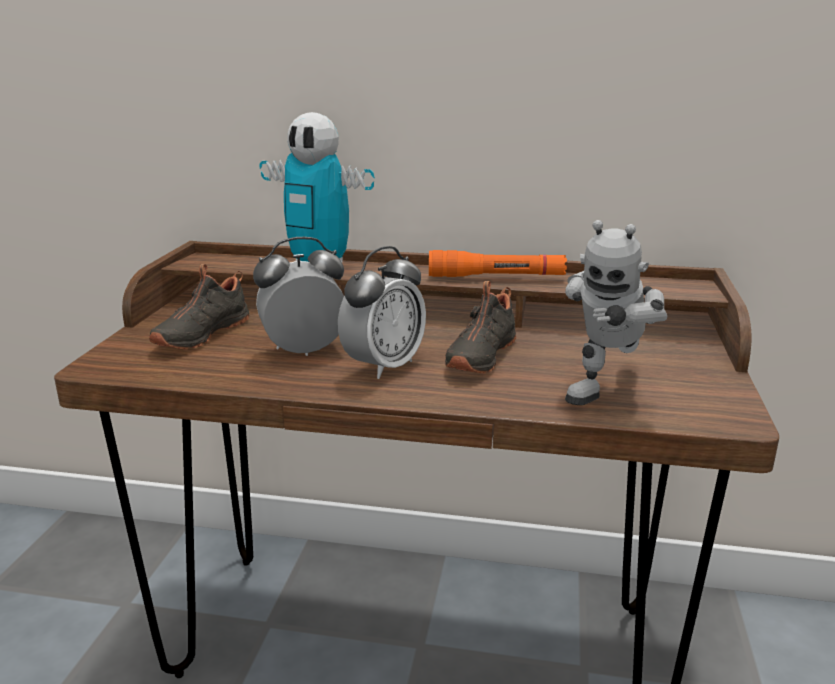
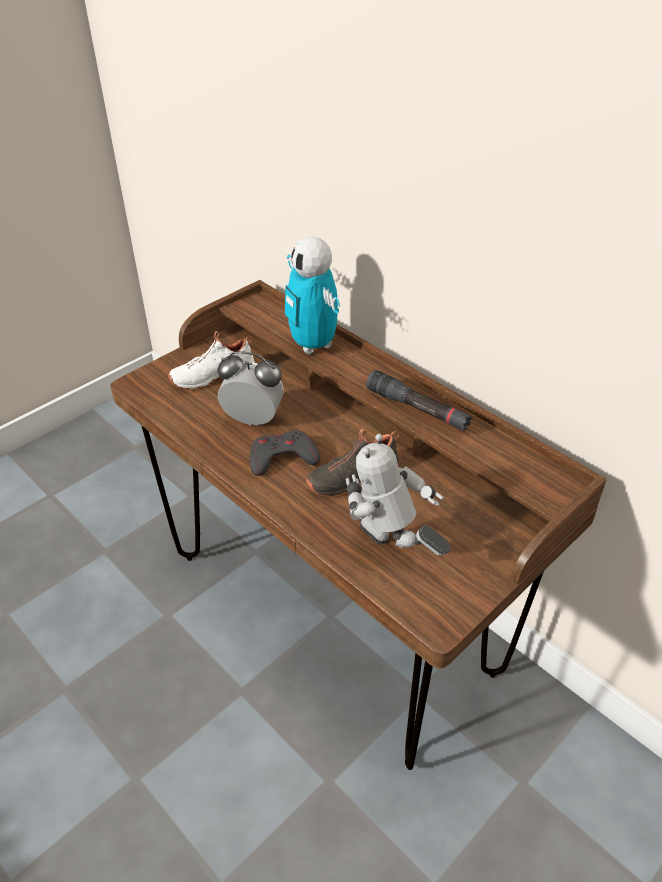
camera: 35 degrees right, 20 degrees up
black shoe [149,264,249,349] -> white shoe [168,331,255,390]
alarm clock [338,246,426,379] -> grey game controller [250,430,320,476]
orange flashlight [429,250,567,277] -> black flashlight [366,370,472,431]
toy robot [565,220,667,405] -> toy robot turned 60 degrees clockwise [346,434,451,556]

